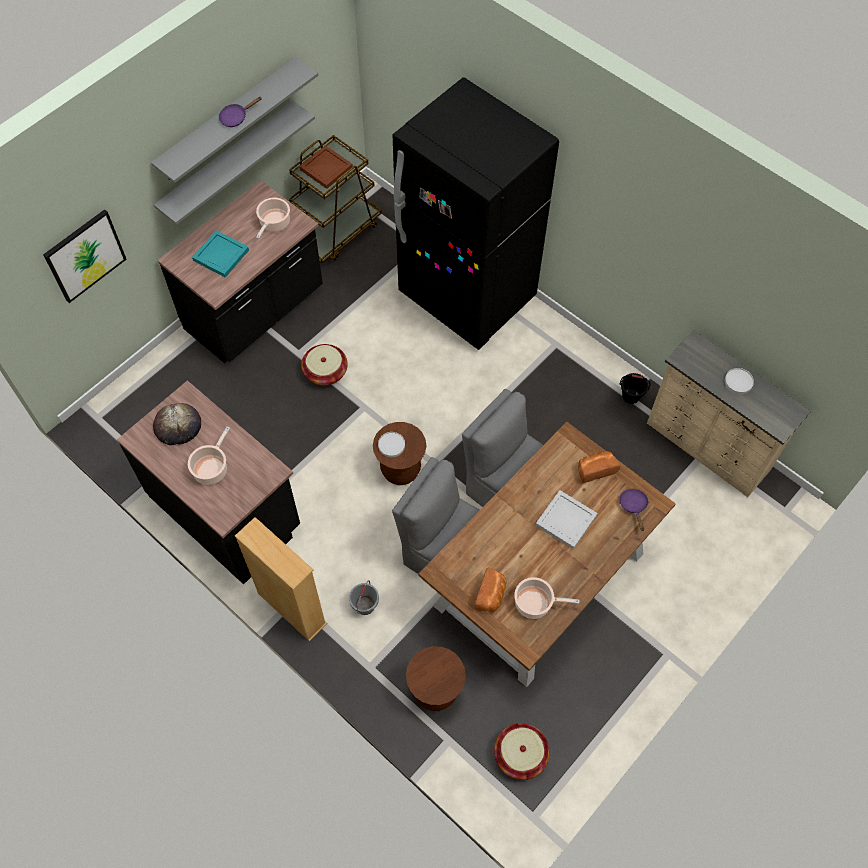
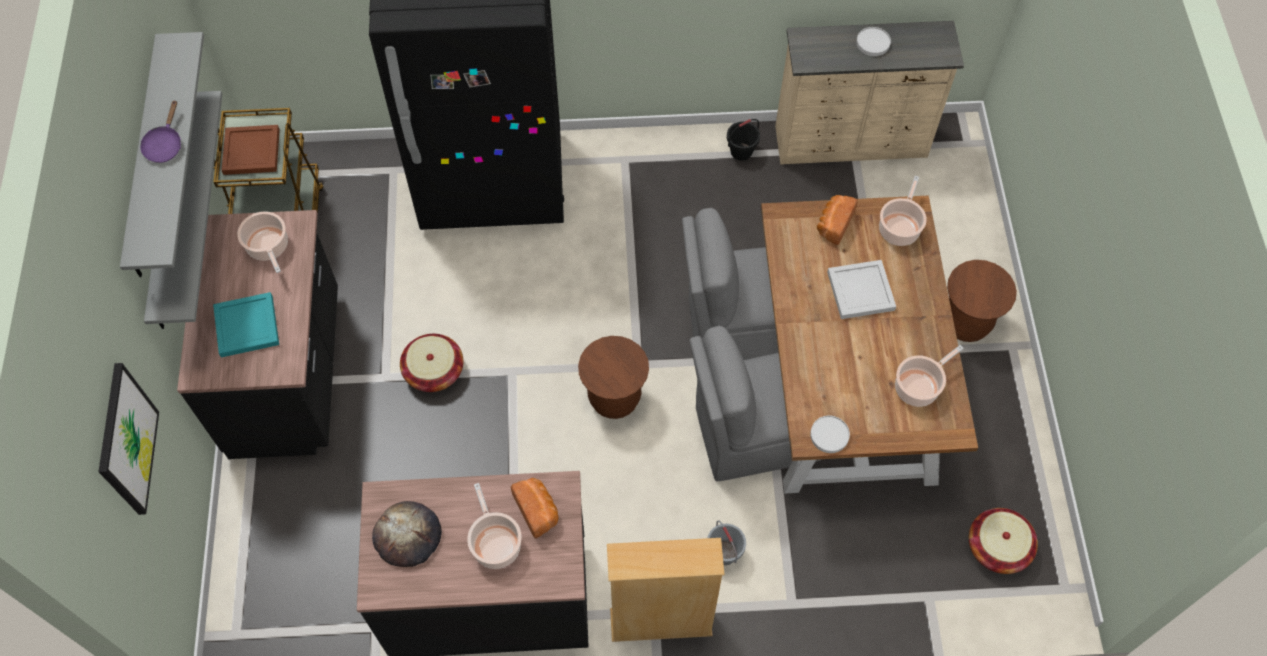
camera: 45 degrees left, 0 degrees up
white plate [378,432,405,457] -> white plate moved to [810,416,850,453]
brown stool [406,646,466,711] -> brown stool moved to [947,260,1017,342]
bread [474,568,507,612] -> bread moved to [511,478,559,538]
purple frying pan [619,489,648,531] -> cooking pot [879,176,927,246]

